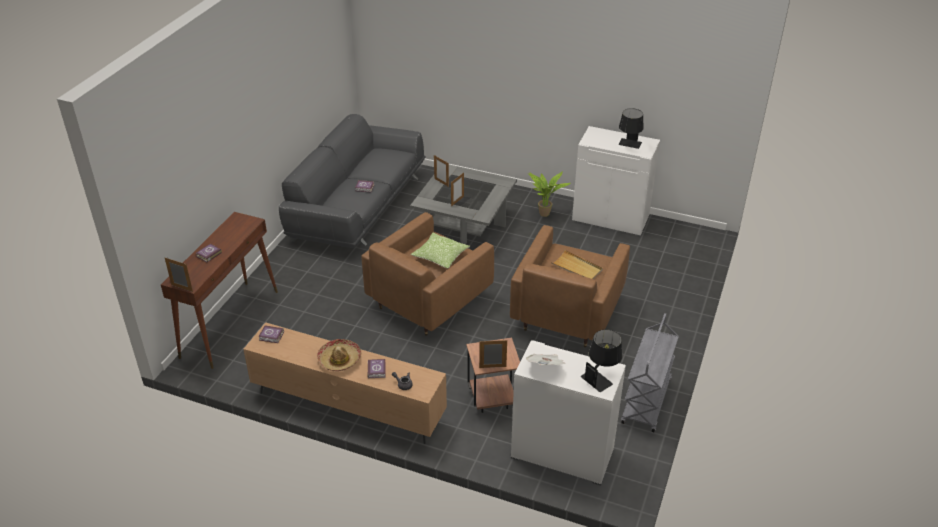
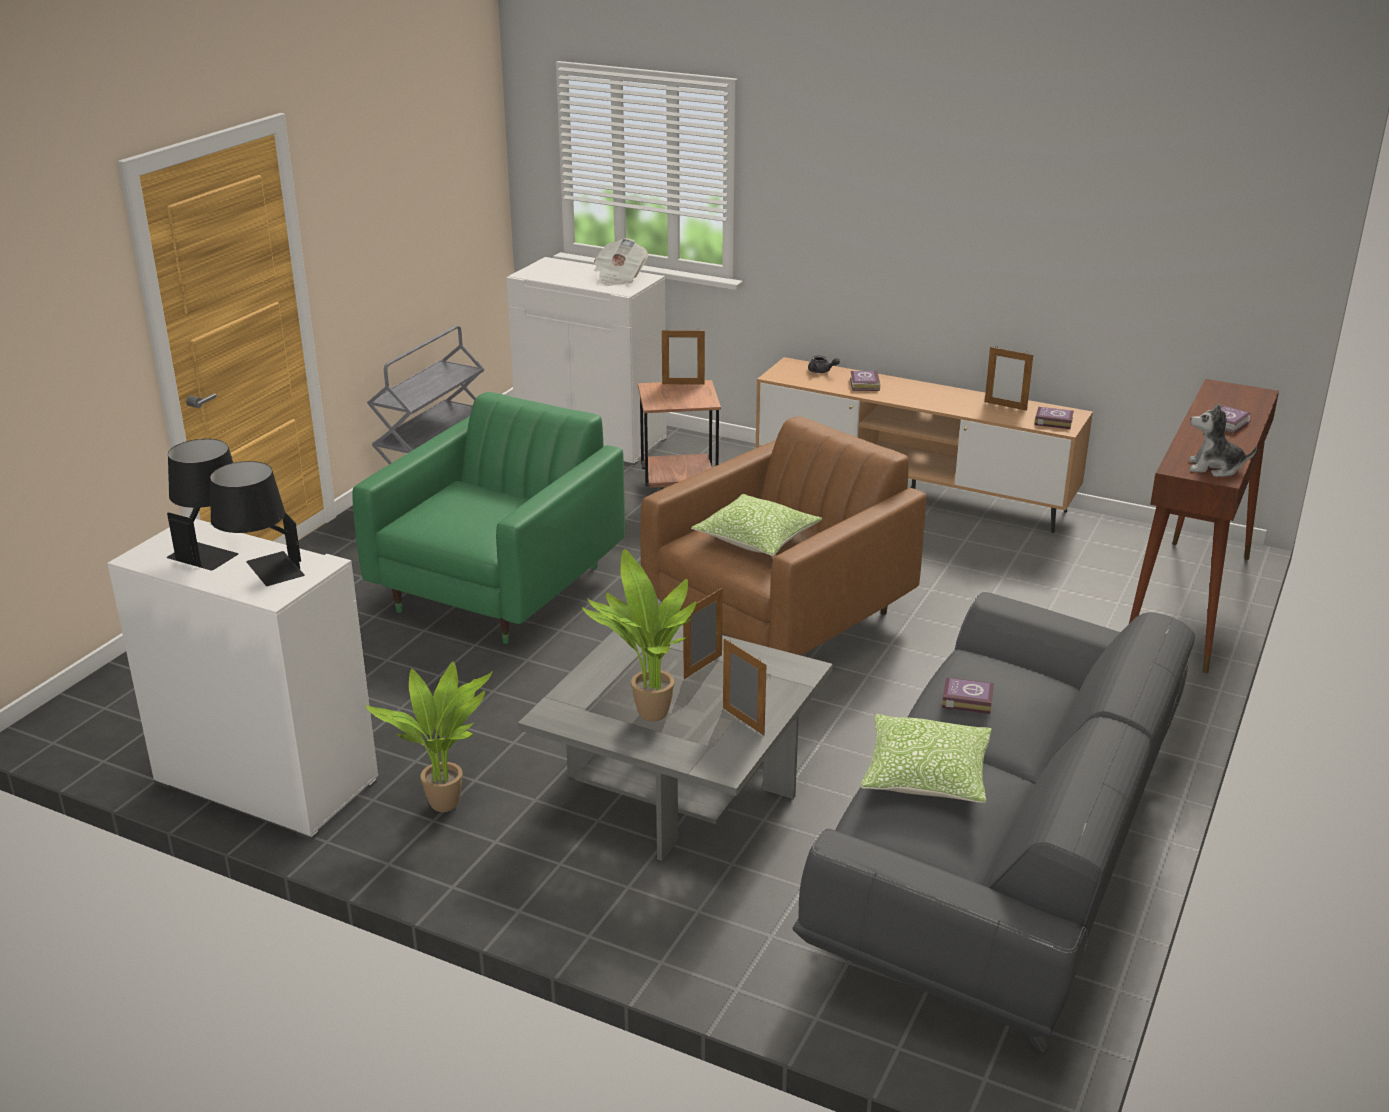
camera: 175 degrees left, 10 degrees down
picture frame [165,258,193,292] -> picture frame moved to [985,346,1033,411]
hat [317,339,361,371] -> none
brown armchair [510,225,630,347] -> green armchair [352,392,625,644]
beige tray [551,250,603,279] -> none
black table lamp [580,329,622,392] -> black table lamp moved to [210,461,305,586]
none -> potted plant [582,549,696,722]
none -> pillow [861,714,992,803]
none -> plush toy [1189,404,1257,477]

